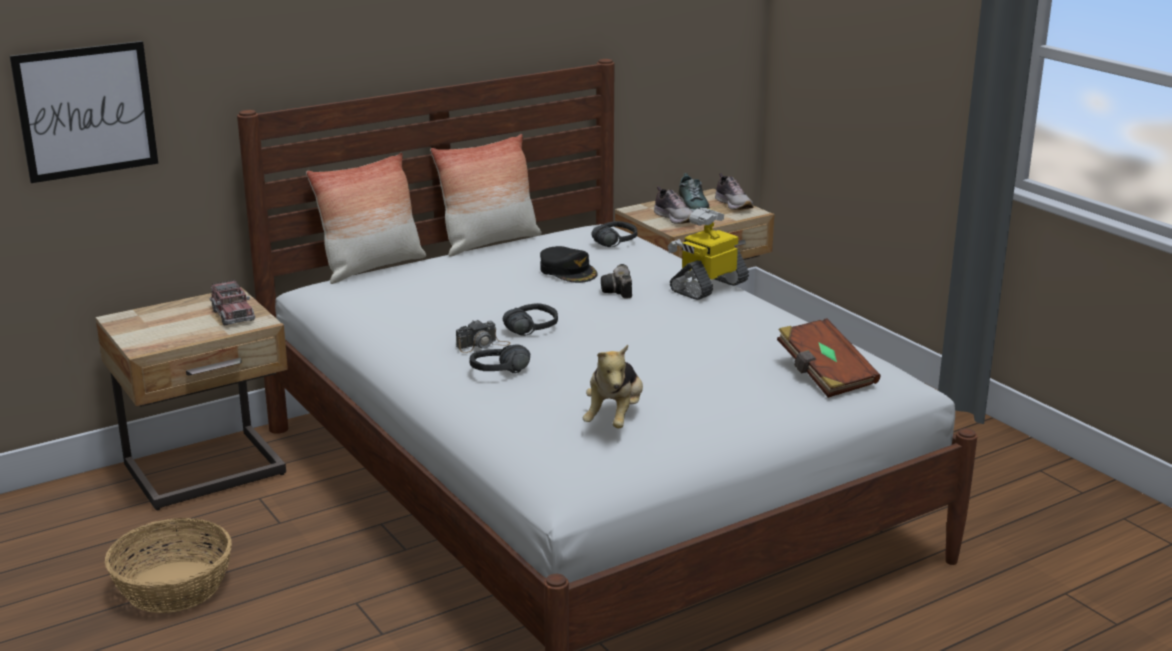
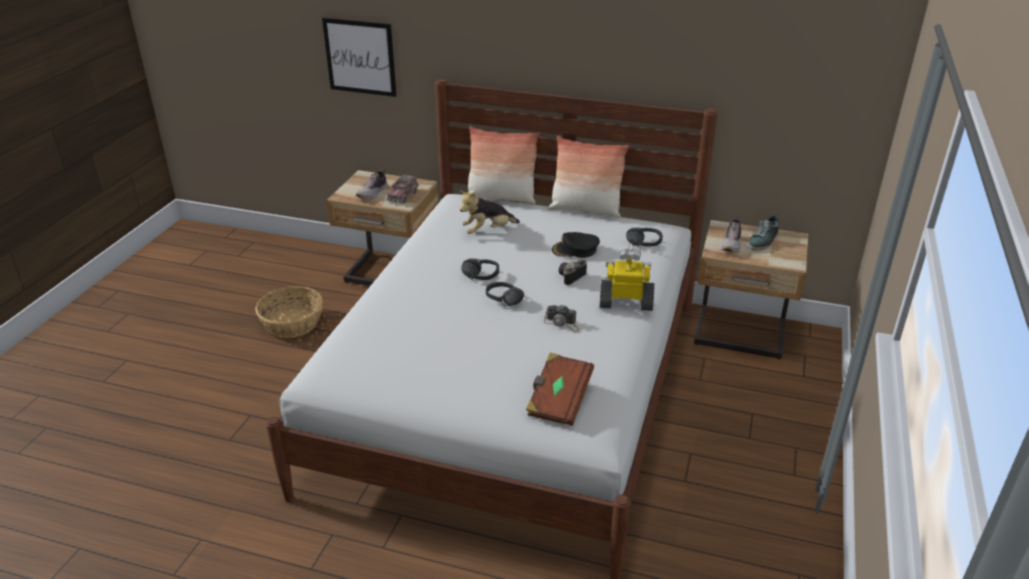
camera: 50 degrees right, 10 degrees up
camera [456,319,511,353] -> camera moved to [544,305,579,332]
black headphones [470,345,530,373] -> black headphones moved to [486,282,524,306]
black cap [540,246,598,283] -> black cap turned 75 degrees clockwise [552,232,600,258]
plush toy [583,345,643,428] -> plush toy moved to [460,191,520,234]
shoe [715,173,754,210] -> shoe moved to [356,168,388,200]

